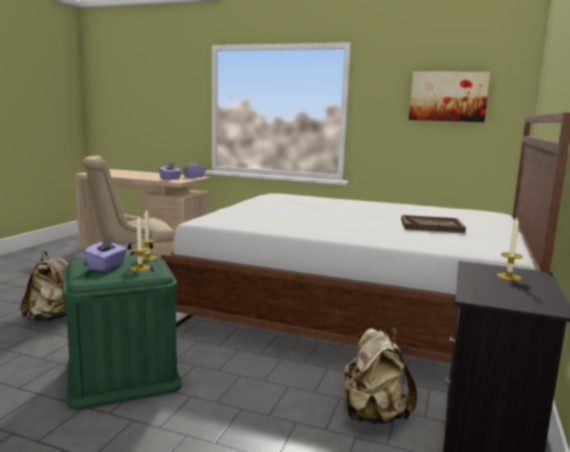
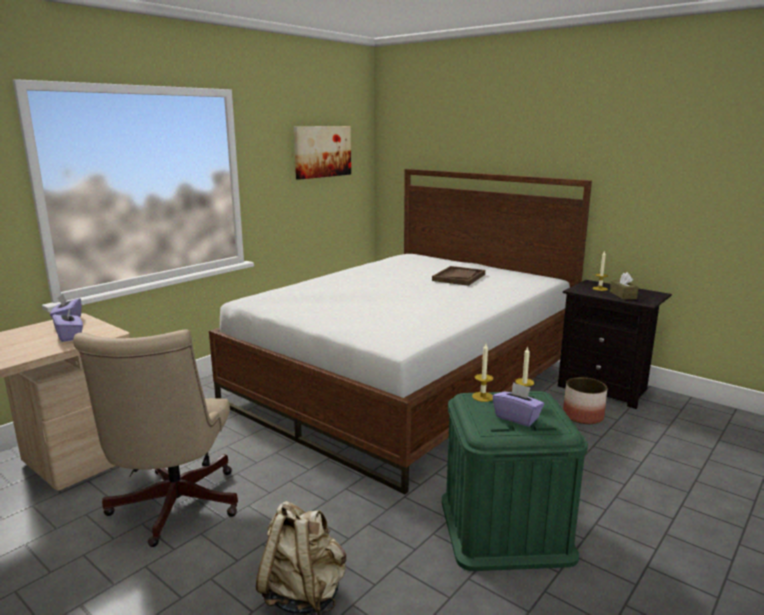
camera: 70 degrees left, 5 degrees up
beige backpack [343,328,417,424] -> planter [563,377,607,424]
none -> brown tissue box [610,272,639,299]

